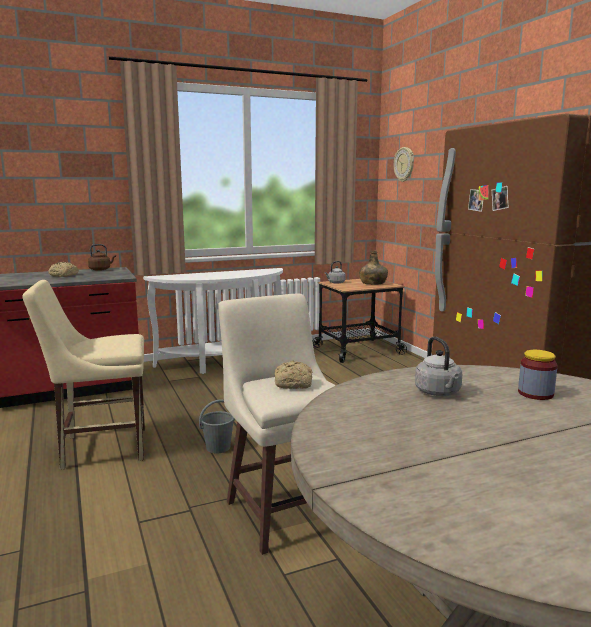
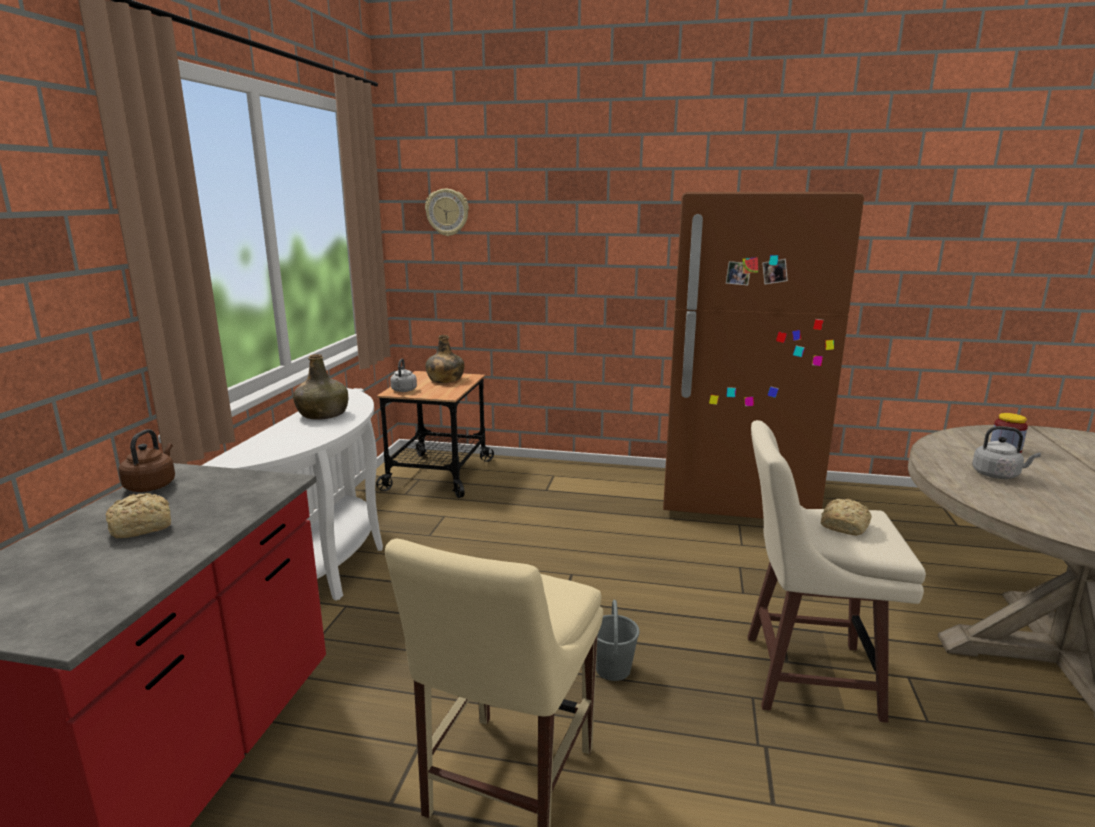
camera: 55 degrees left, 5 degrees up
none -> green bottle [293,354,348,420]

